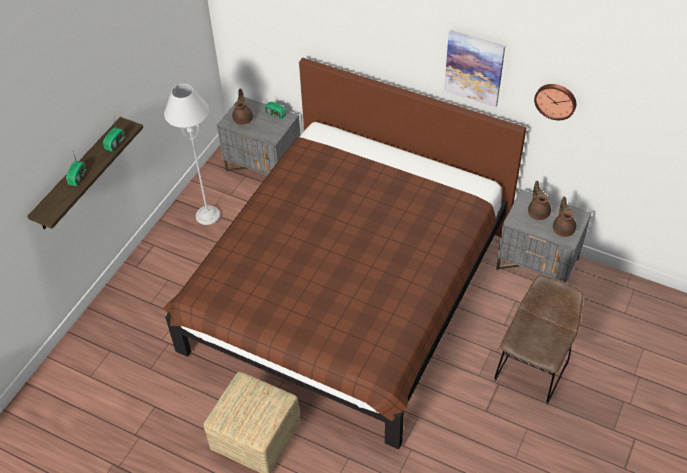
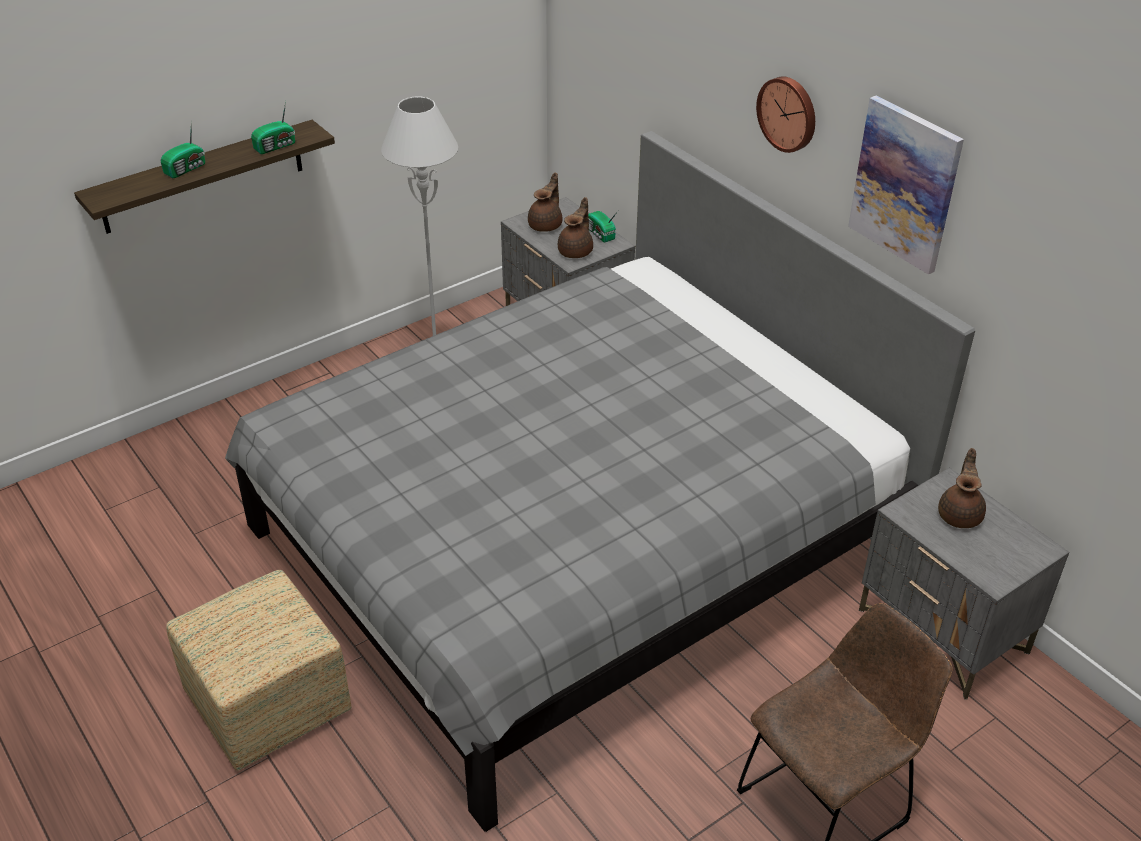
camera: 25 degrees right, 10 degrees down
brown bed [164,58,526,449] -> grey bed [225,131,975,832]
wall clock [534,84,576,120] -> wall clock moved to [756,76,815,153]
brown teapot [553,197,576,237] -> brown teapot moved to [558,197,593,258]

